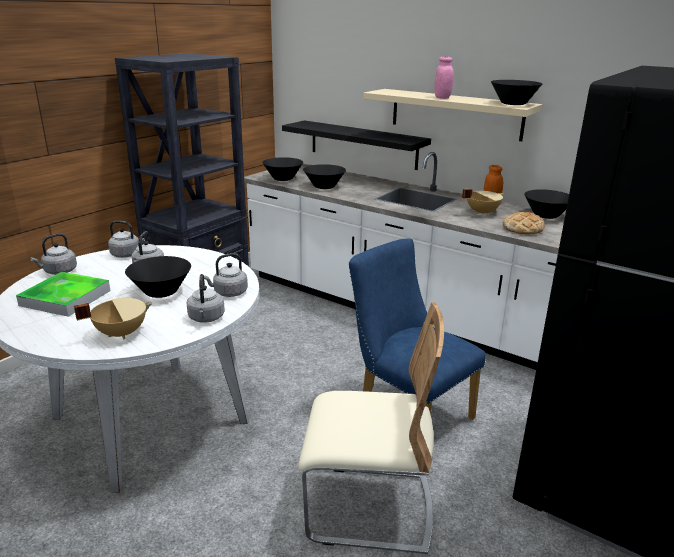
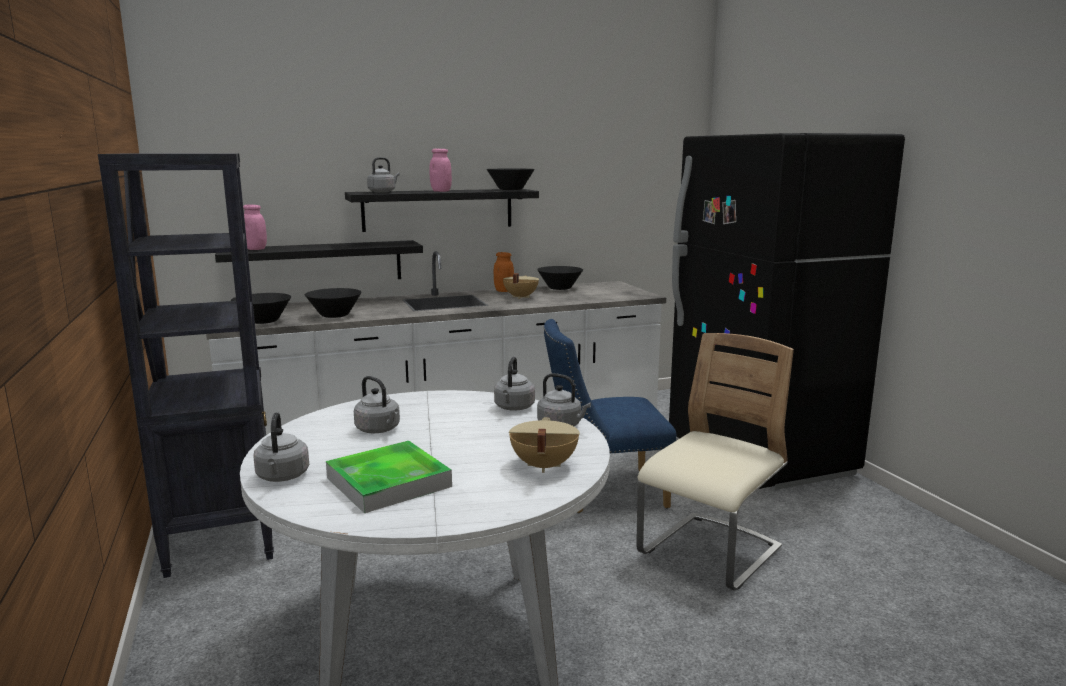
camera: 55 degrees left, 10 degrees down
grey kettle [108,221,145,258] -> grey kettle moved to [367,157,400,193]
black bowl [125,256,191,298] -> none
beige shelf [363,89,542,141] -> black shelf [345,189,539,232]
bread [503,212,545,234] -> none
none -> pink jar [243,204,267,250]

